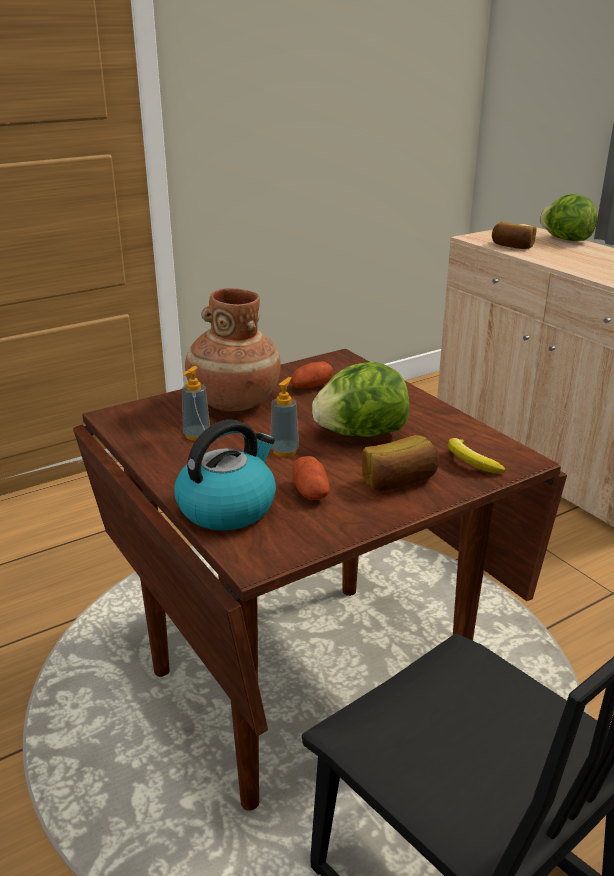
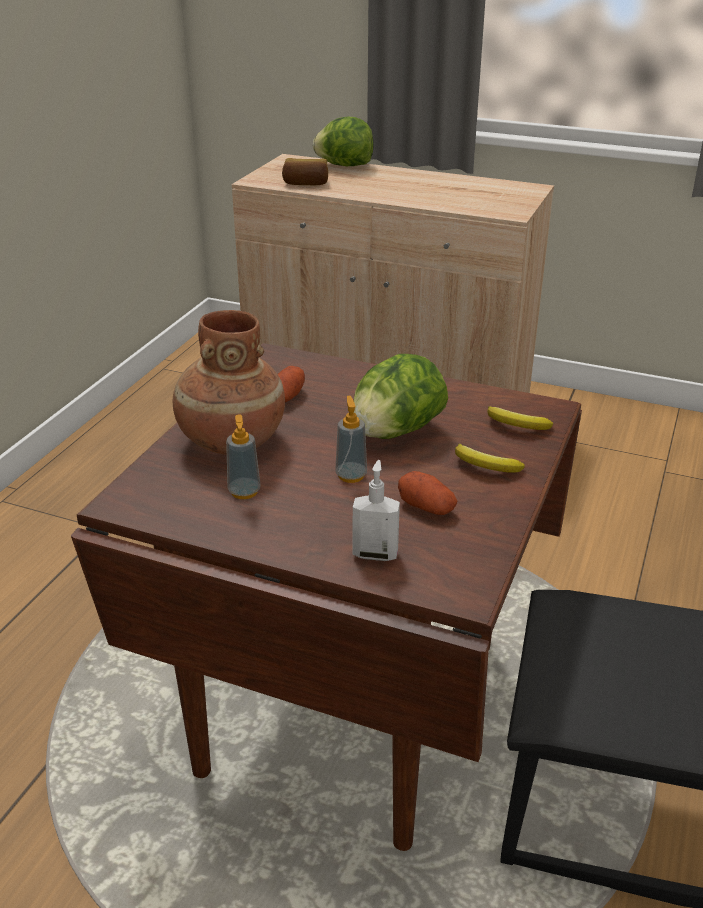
camera: 35 degrees left, 5 degrees up
kettle [175,419,276,530] -> soap dispenser [353,460,400,561]
bread [362,435,439,491] -> banana [455,444,525,473]

